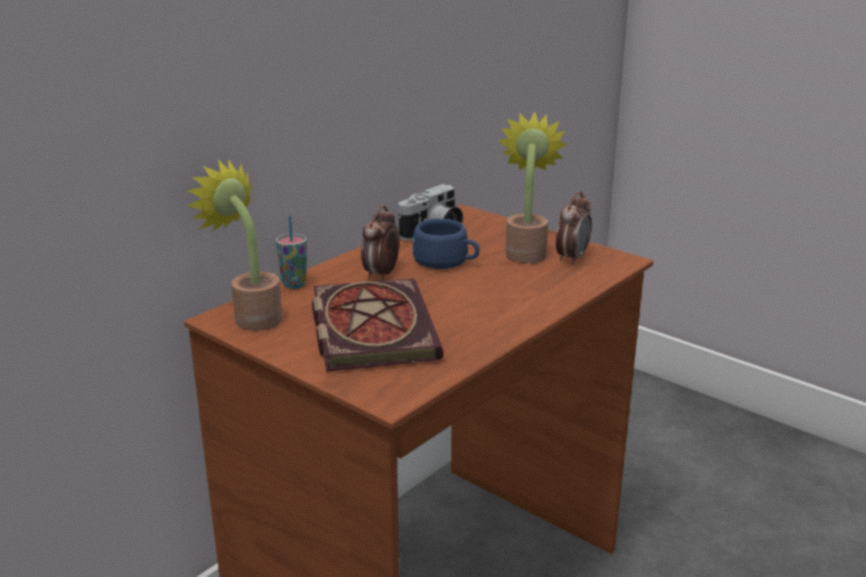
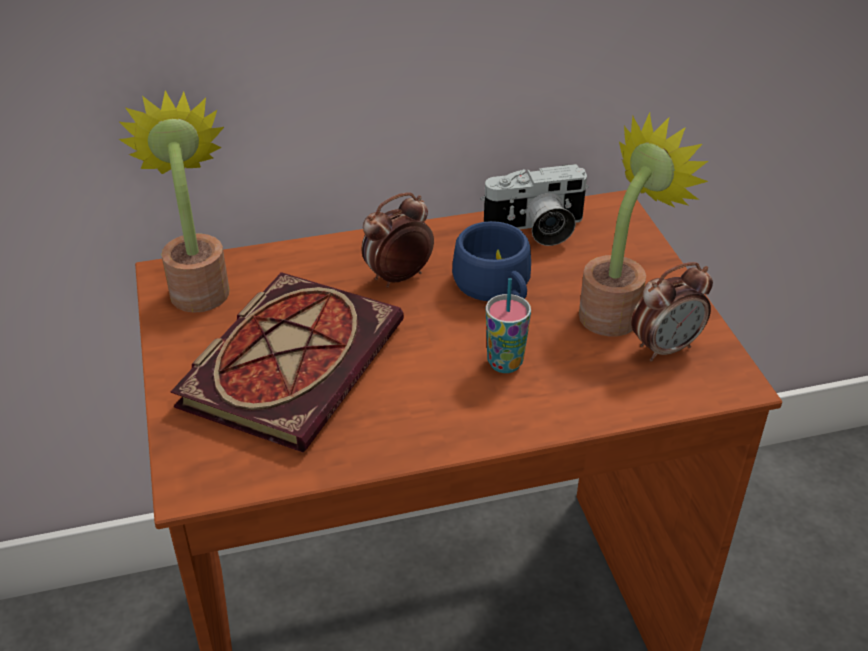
camera: 35 degrees right, 15 degrees up
cup [276,215,307,289] -> cup moved to [486,278,531,373]

